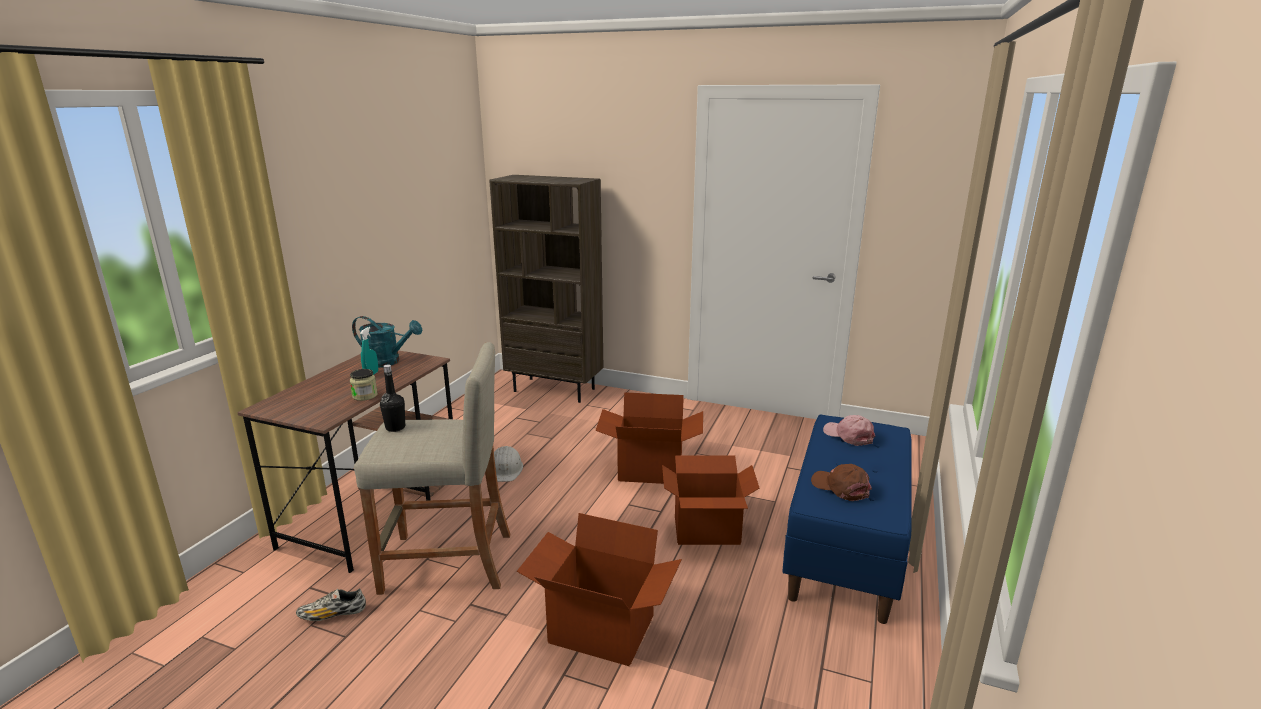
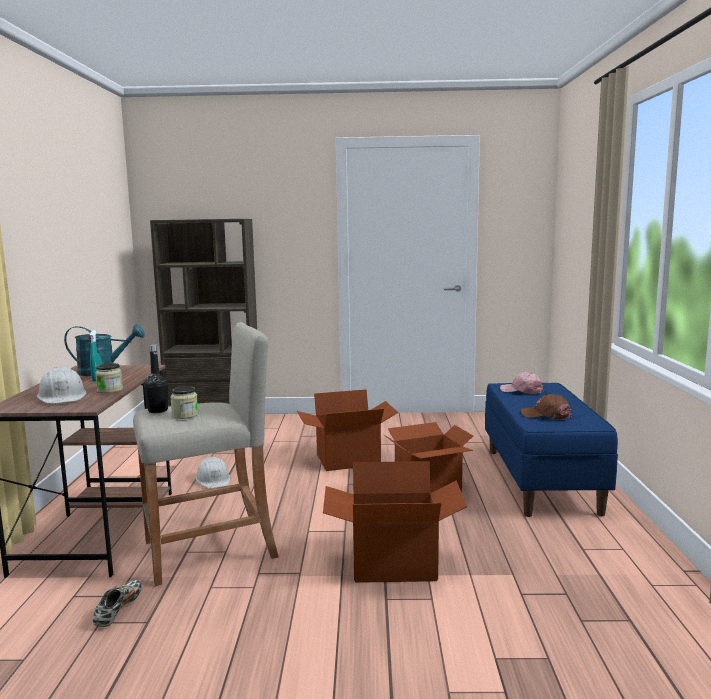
camera: 20 degrees left, 10 degrees down
shoe [296,589,366,621] -> shoe turned 135 degrees clockwise [93,580,142,627]
none -> white hard hat [37,367,87,404]
none -> jar [170,386,198,419]

